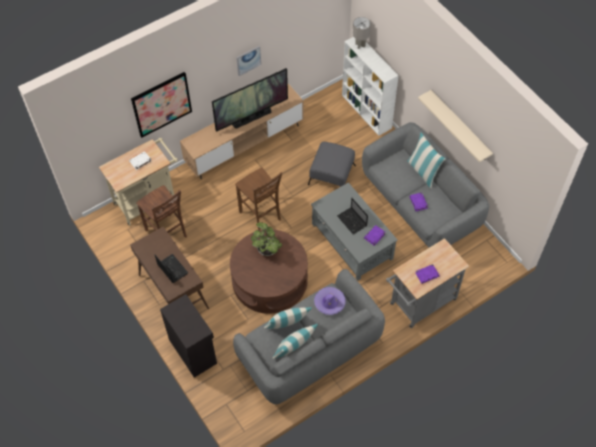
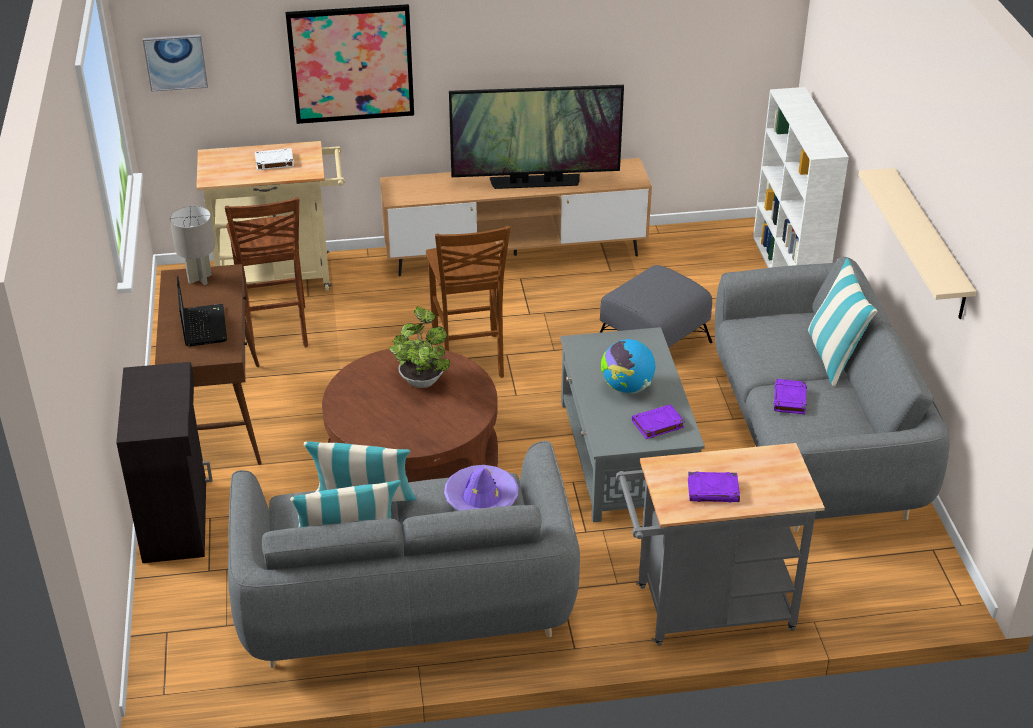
camera: 25 degrees right, 20 degrees down
picture [236,46,261,76] -> picture moved to [143,35,208,92]
laptop [337,198,368,234] -> globe [601,339,655,394]
grey table lamp [353,17,371,49] -> grey table lamp moved to [170,206,215,285]

